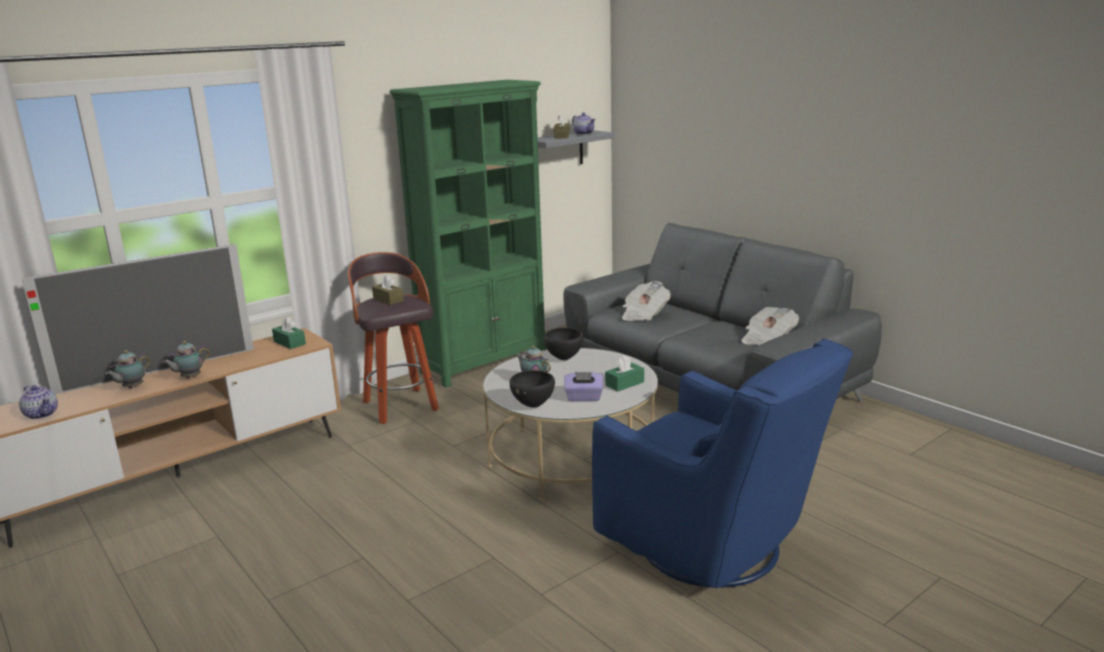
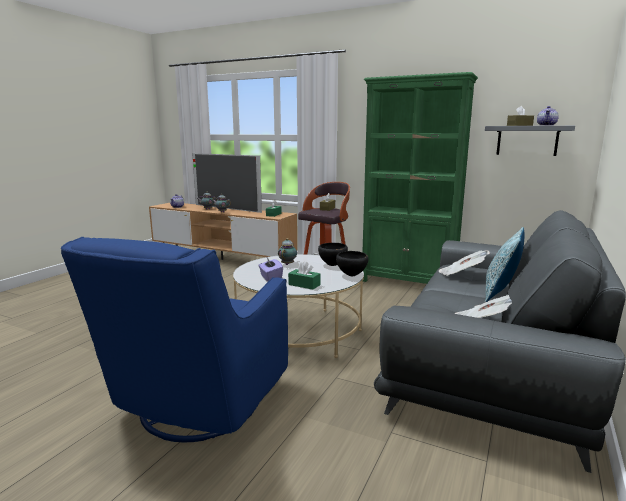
camera: 65 degrees right, 5 degrees down
black bowl [510,370,555,408] -> black bowl moved to [336,251,369,277]
none -> pillow [485,227,524,302]

